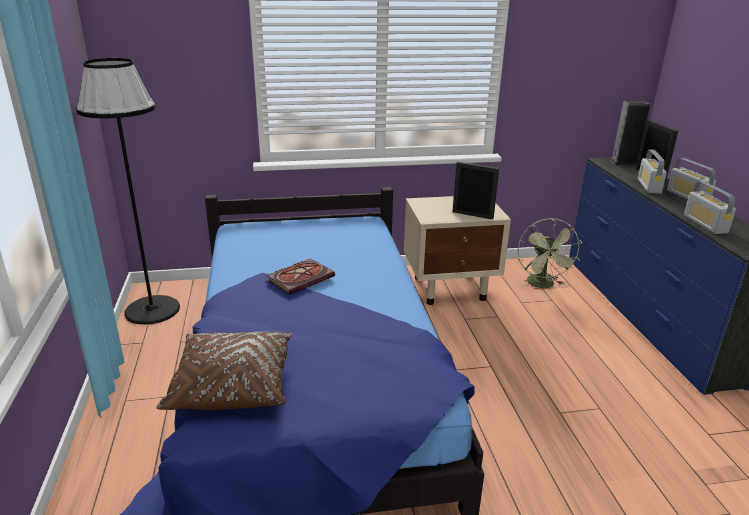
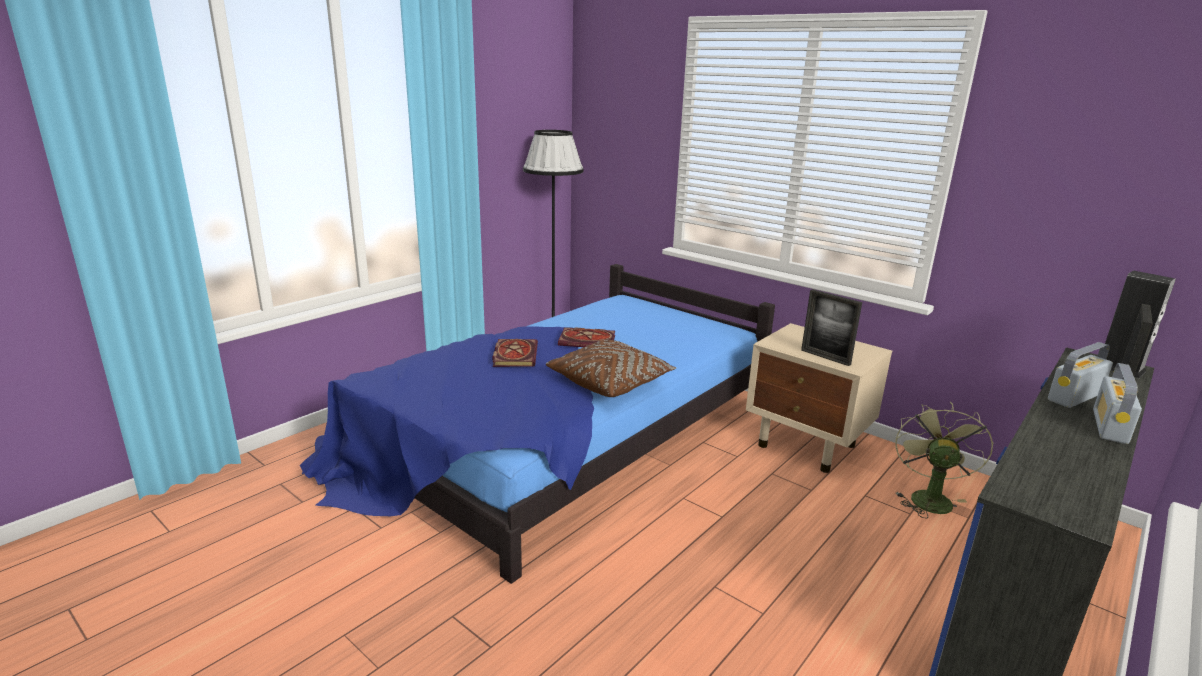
camera: 50 degrees right, 5 degrees down
brown pillow [156,332,292,410] -> brown pillow moved to [546,340,676,397]
picture frame [452,162,499,220] -> picture frame turned 150 degrees clockwise [801,289,862,366]
green fan [518,218,582,288] -> green fan turned 150 degrees clockwise [895,402,994,519]
radio [684,181,736,234] -> none
none -> book [492,339,538,367]

